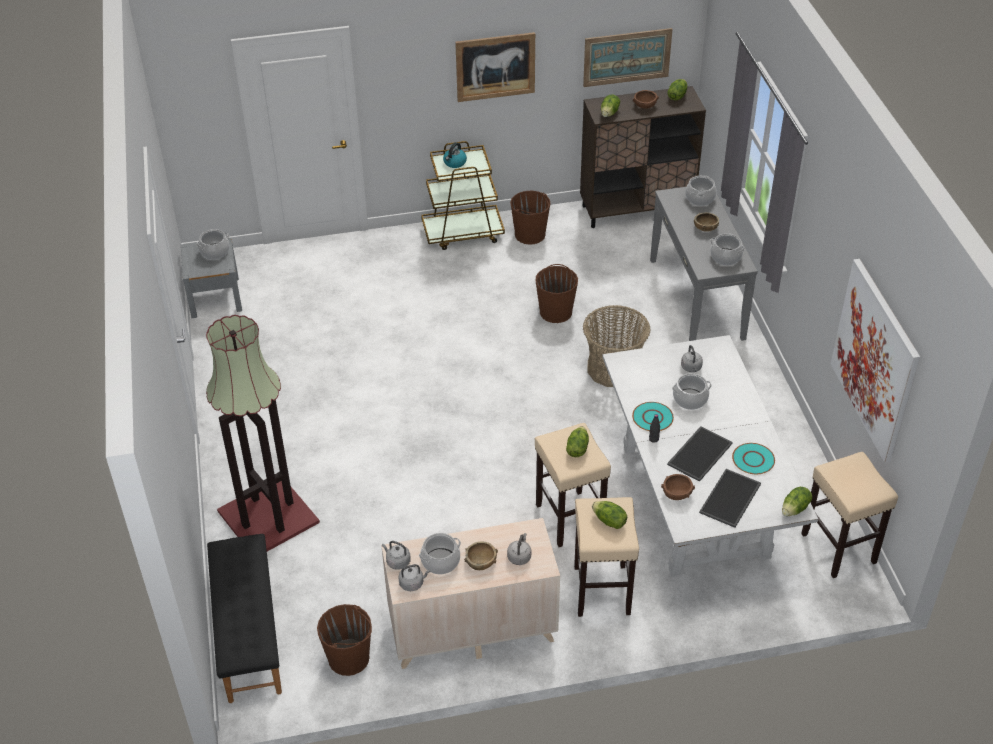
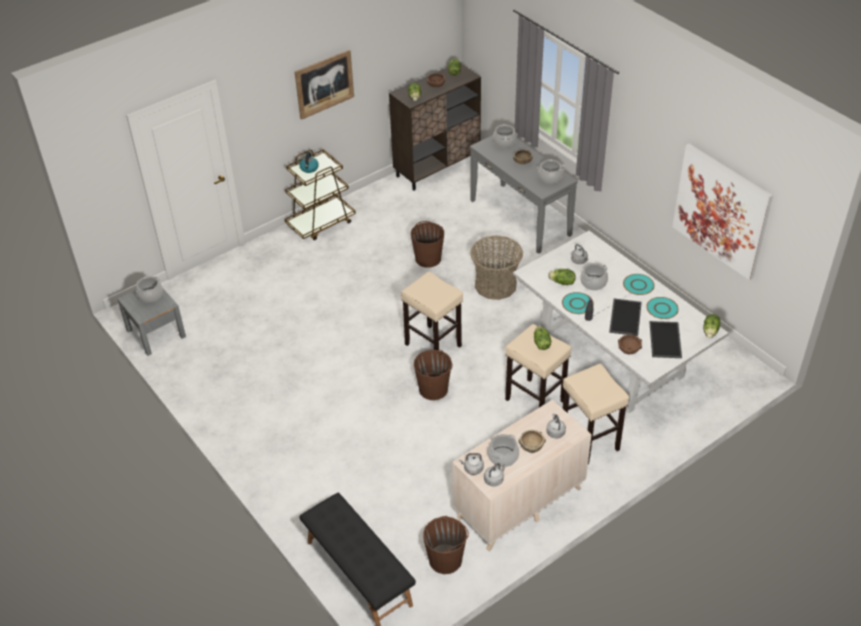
camera: 25 degrees left, 0 degrees up
floor lamp [206,315,320,551] -> none
brown bucket [510,191,550,245] -> brown bucket moved to [414,350,453,400]
picture [583,28,672,87] -> none
lettuce [592,501,627,529] -> lettuce moved to [548,269,576,285]
beige stool [801,452,898,578] -> beige stool moved to [401,272,463,350]
none -> turquoise plate [623,274,655,295]

